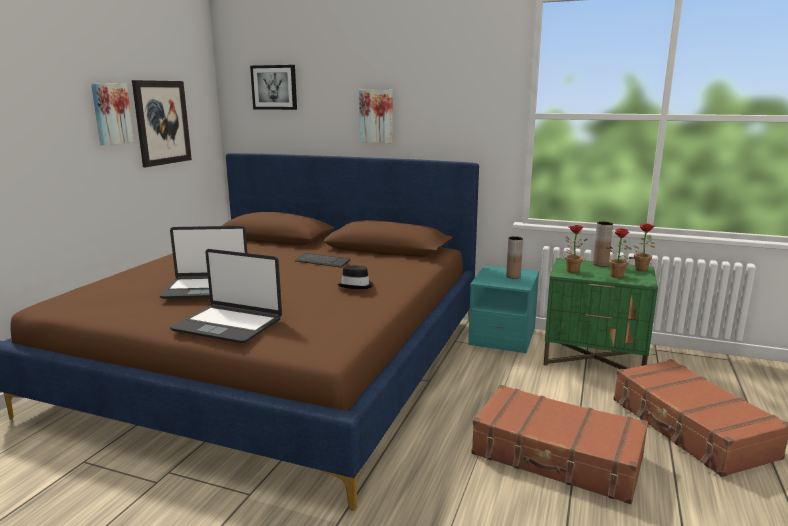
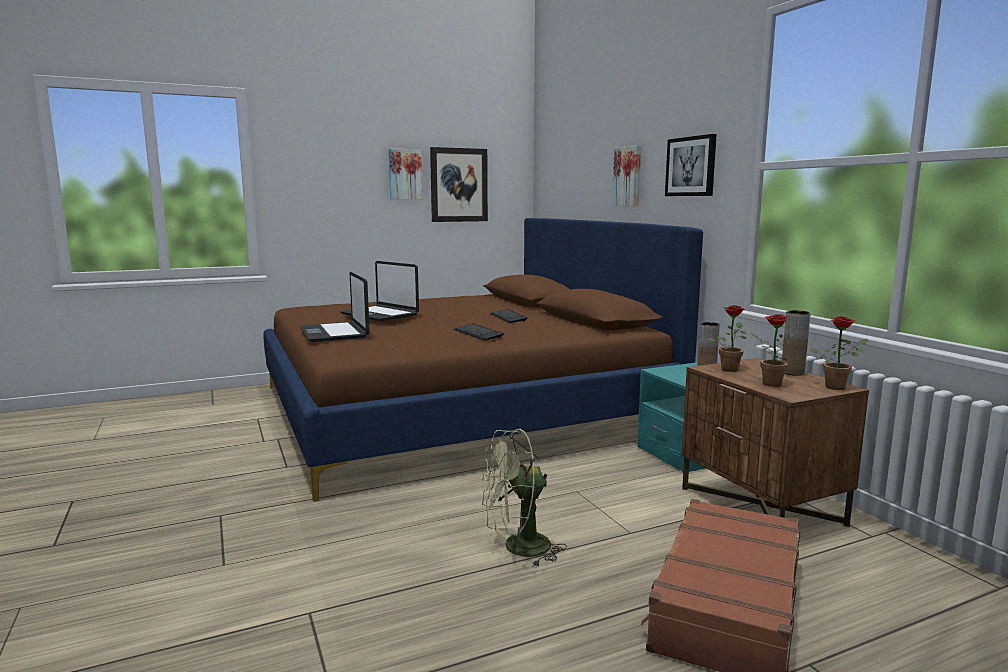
camera: 45 degrees right, 5 degrees down
picture [250,65,297,110] -> picture moved to [665,134,717,196]
black hat [337,265,374,289] -> keyboard [454,324,504,341]
brown suitcase [472,385,648,504] -> green fan [481,429,567,567]
green nightstand [543,258,658,369] -> brown nightstand [682,358,869,527]

